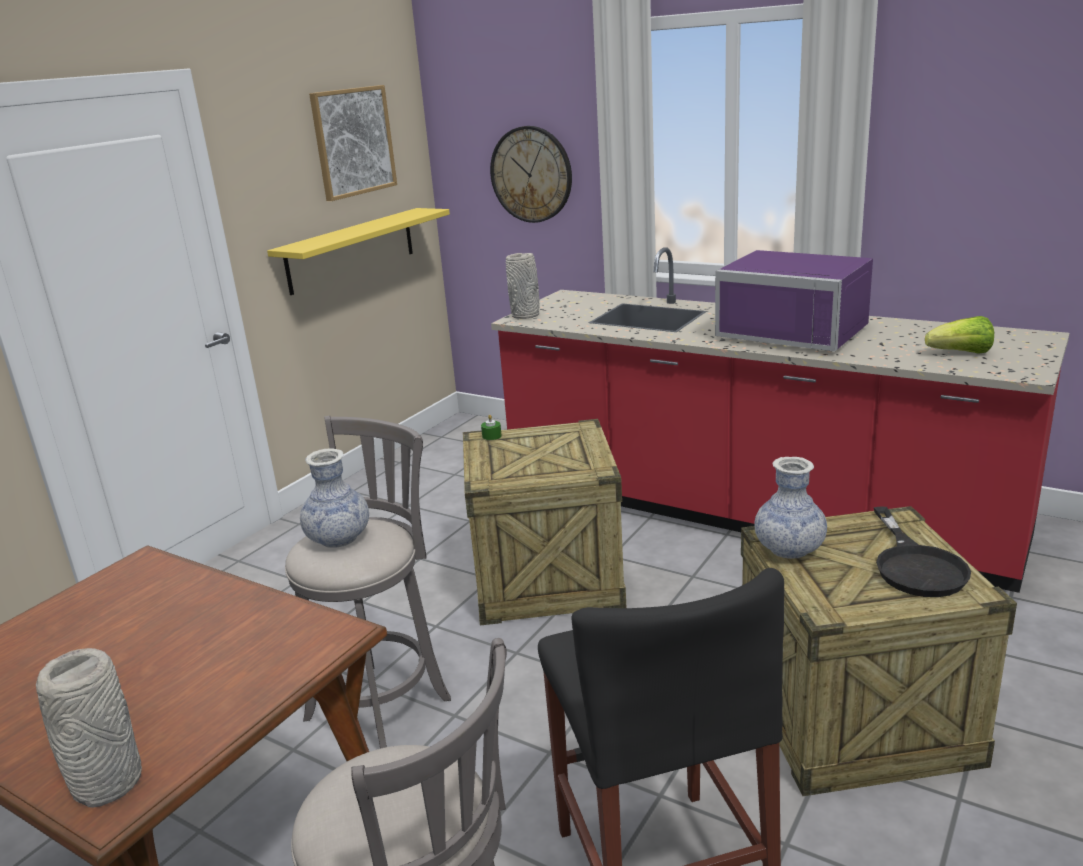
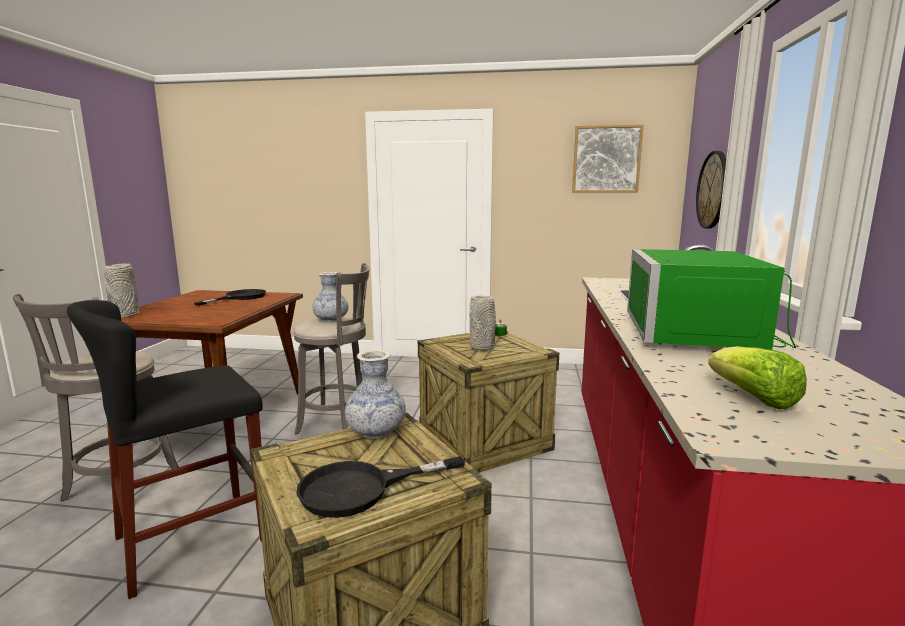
camera: 65 degrees right, 10 degrees down
yellow shelf [267,208,450,295] -> none
grey vase [506,253,540,319] -> grey vase moved to [470,296,496,350]
purple microwave [715,250,873,352] -> green microwave [627,249,796,350]
none -> black frying pan [194,289,266,306]

